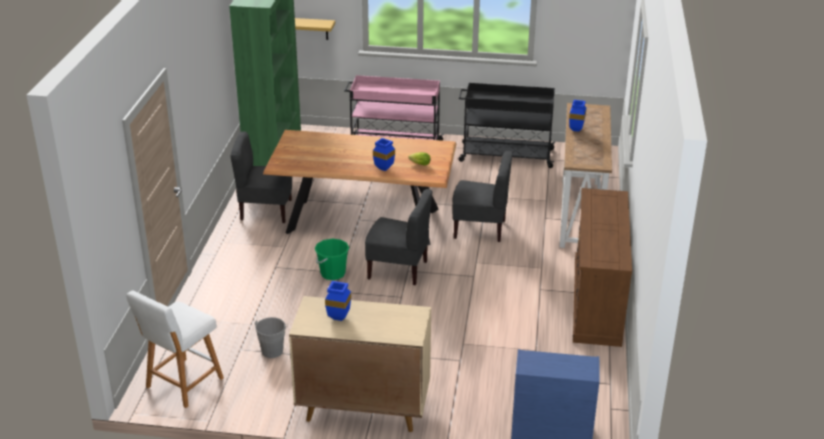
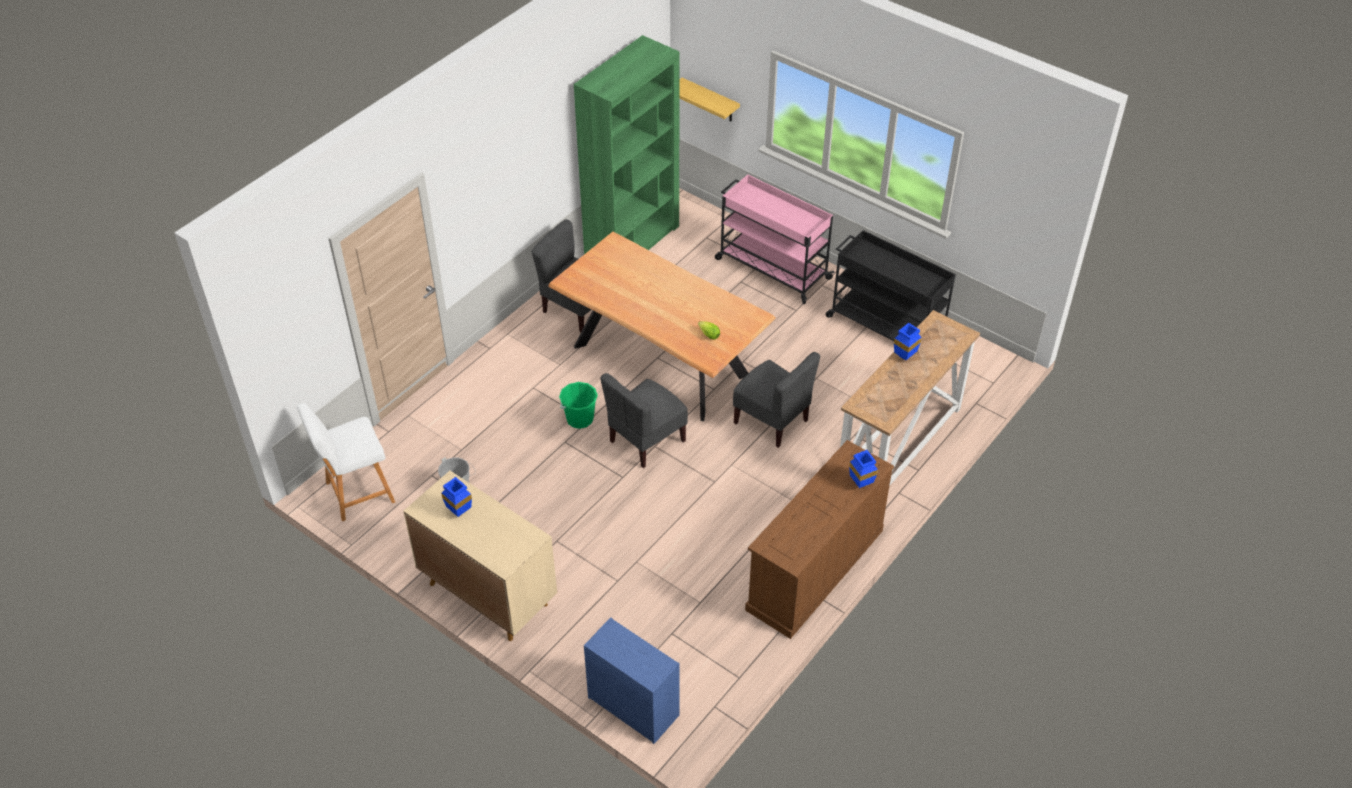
camera: 30 degrees right, 15 degrees up
grey chair [365,189,432,285] -> grey chair turned 90 degrees clockwise [600,373,688,468]
blue vase [373,138,395,171] -> blue vase moved to [849,450,878,488]

